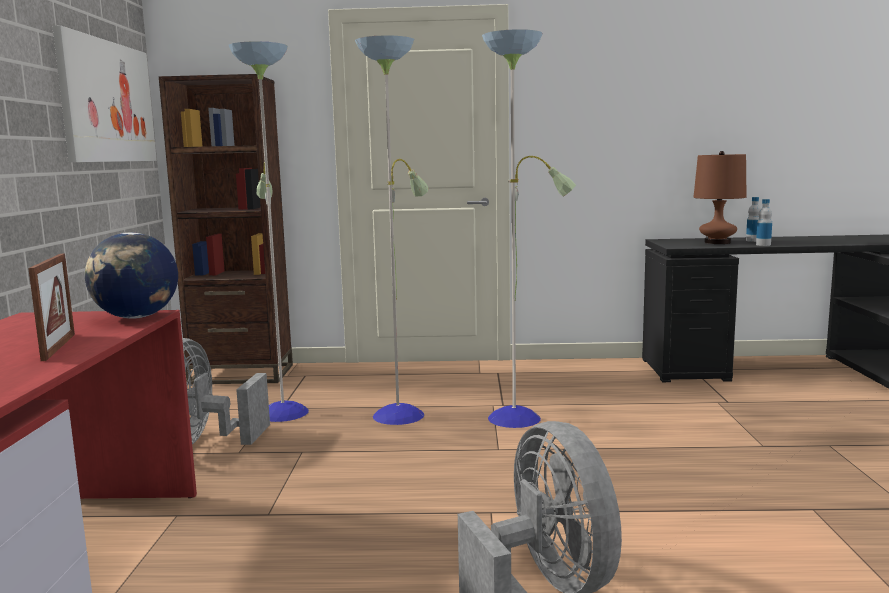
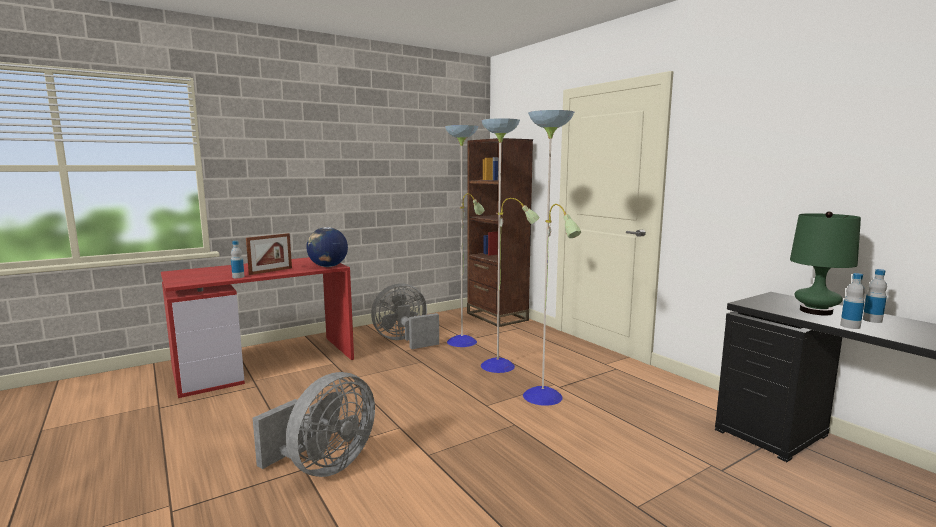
camera: 55 degrees right, 0 degrees up
picture [52,25,157,162] -> none
brown table lamp [693,151,747,244] -> green table lamp [790,211,861,315]
none -> bottle [231,241,245,278]

